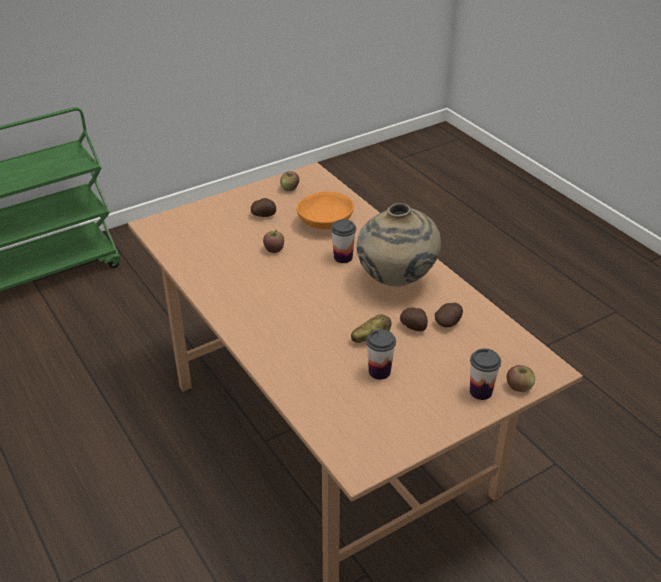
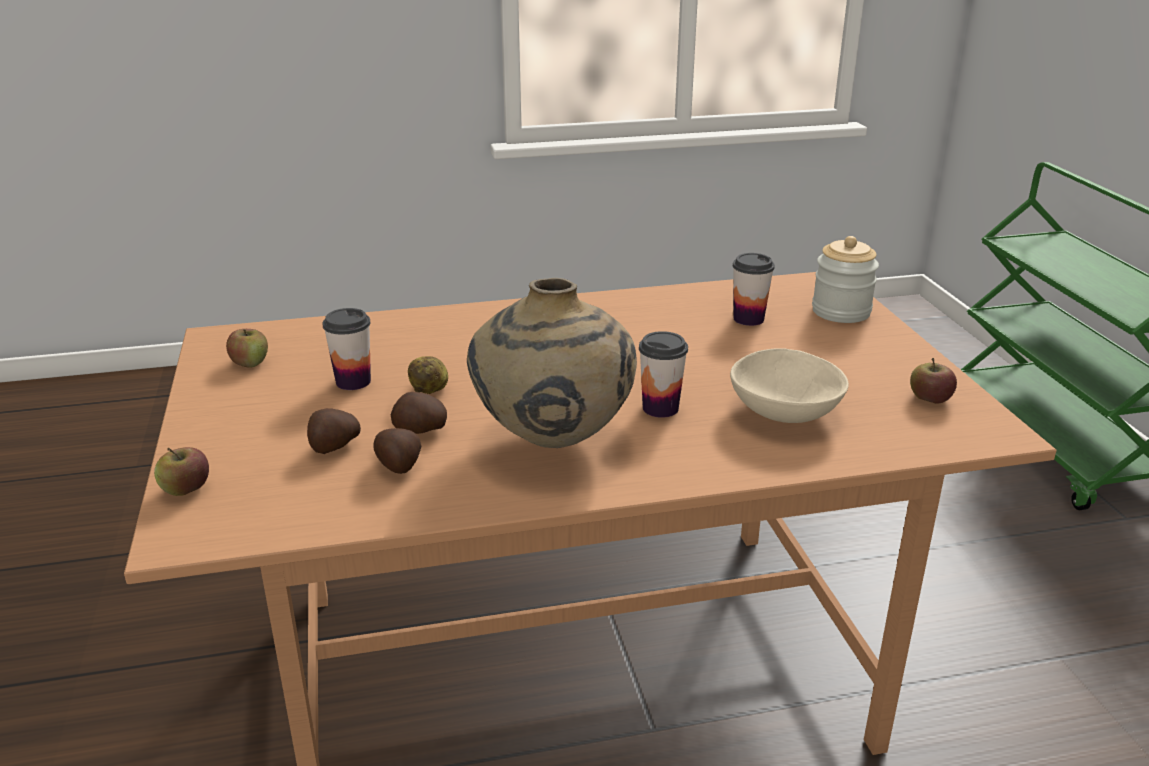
camera: 110 degrees right, 10 degrees down
potato [251,198,276,217] -> potato moved to [307,408,361,454]
apple [263,230,284,253] -> apple moved to [226,329,268,368]
orange bowl [296,191,354,229] -> beige bowl [730,348,849,423]
cup [470,348,501,400] -> cup moved to [733,253,775,326]
none -> jar [812,236,879,323]

